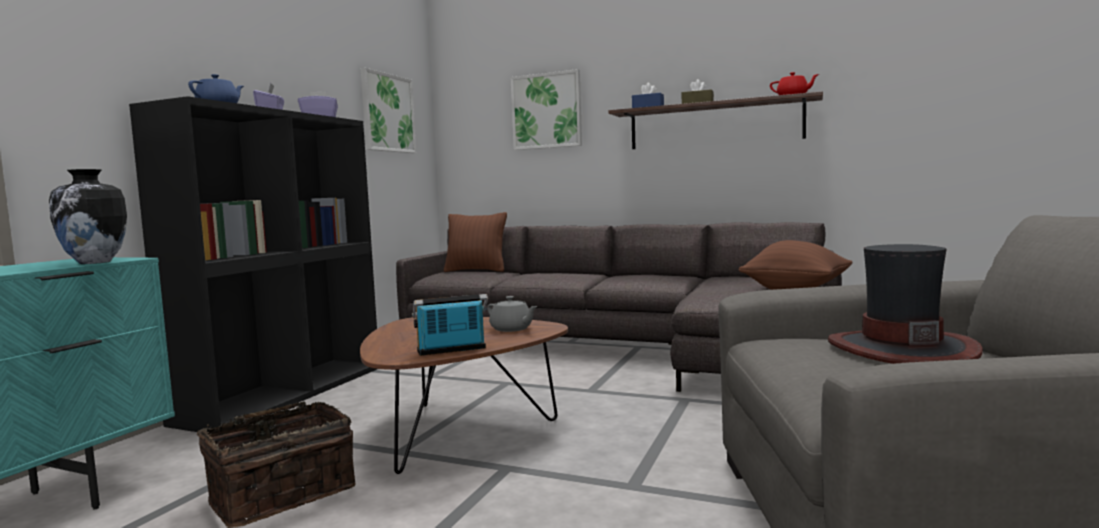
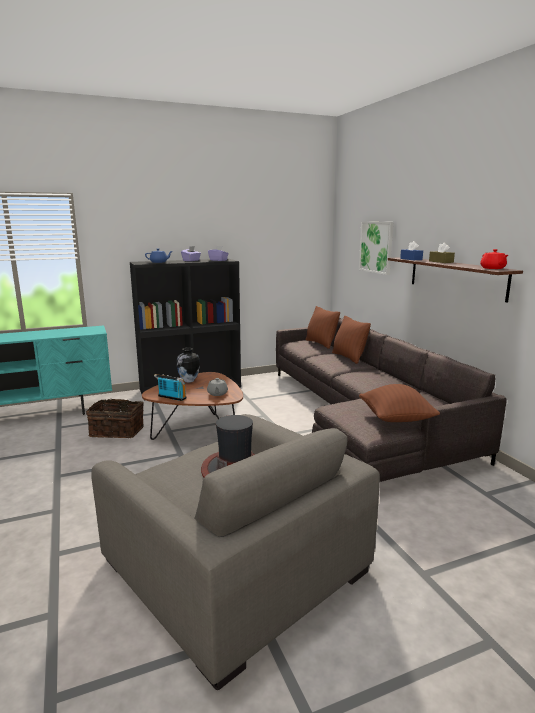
camera: 45 degrees right, 10 degrees up
vase [49,169,127,264] -> vase moved to [177,348,200,383]
picture [361,68,416,153] -> none
none -> brown pillow [332,316,371,364]

